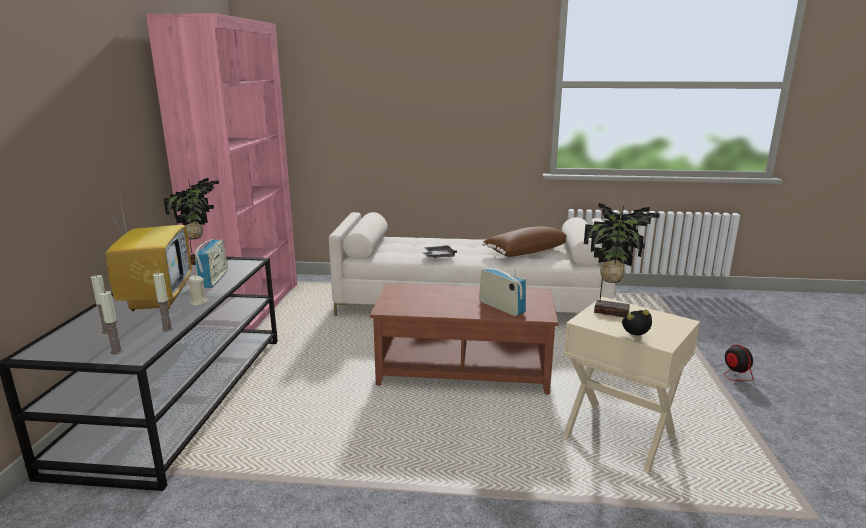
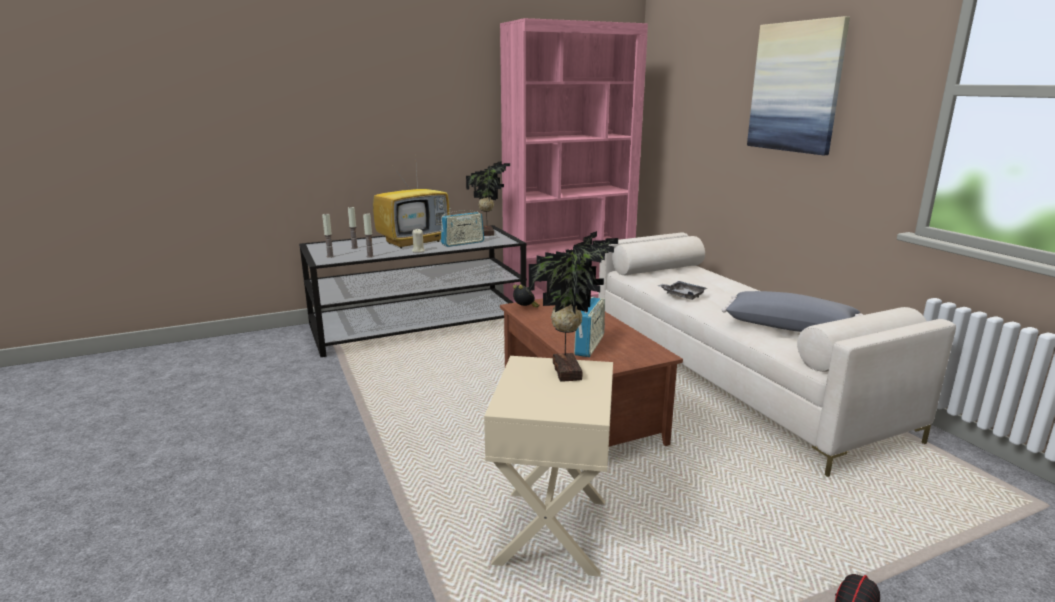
camera: 60 degrees right, 0 degrees up
brown pillow [482,226,567,257] -> grey pillow [721,291,863,332]
alarm clock [622,310,652,335] -> alarm clock moved to [513,284,539,308]
none -> picture [747,16,850,155]

